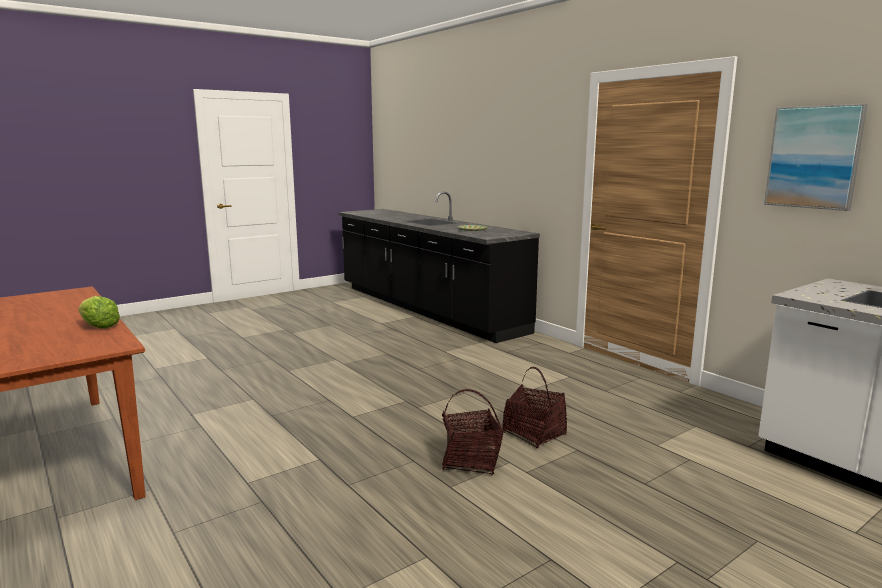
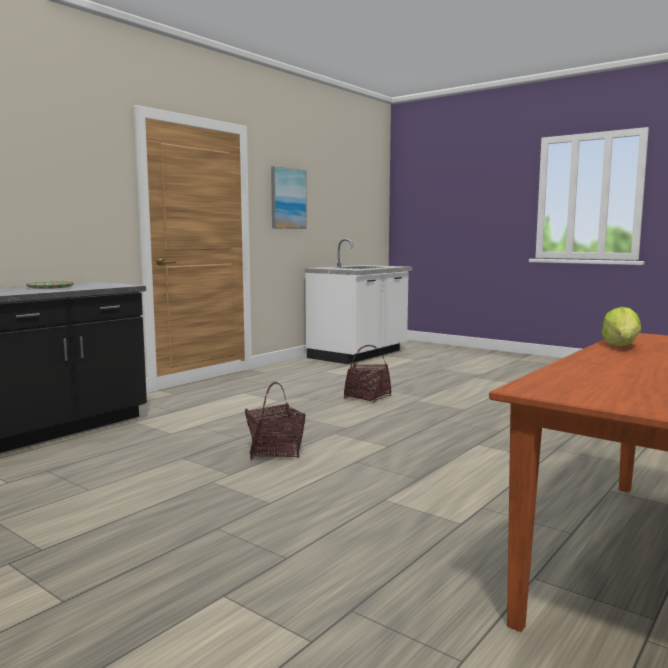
camera: 105 degrees left, 5 degrees down
basket [442,389,504,475] -> basket moved to [245,382,305,460]

